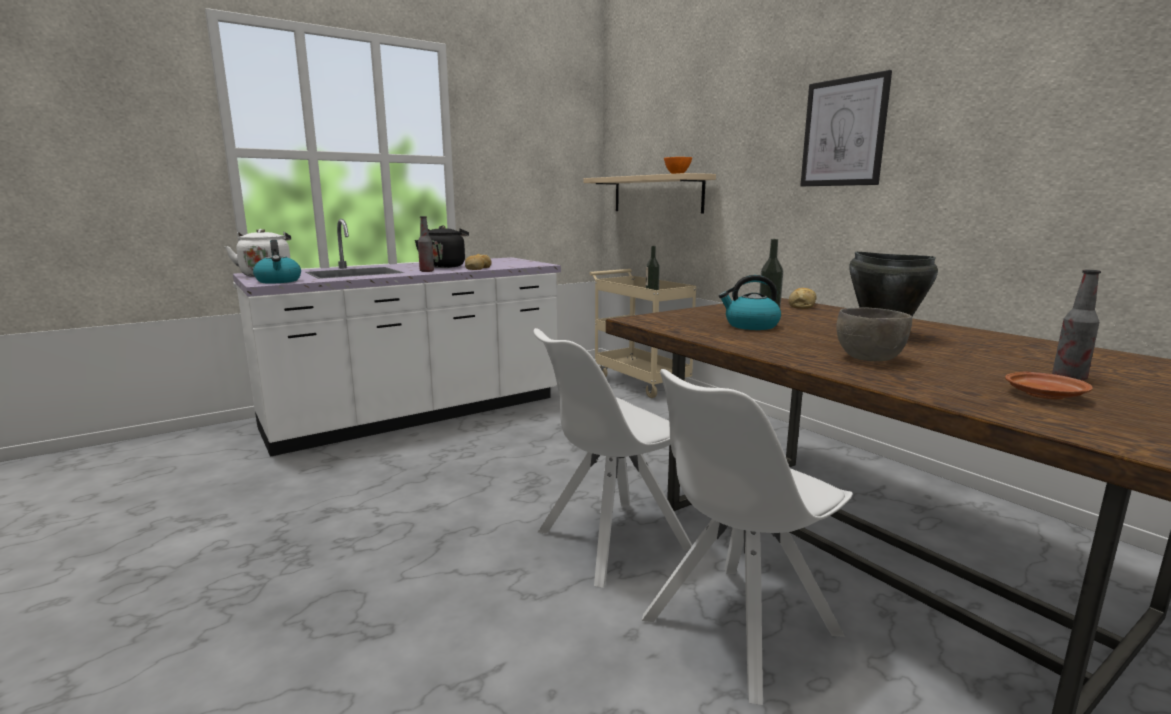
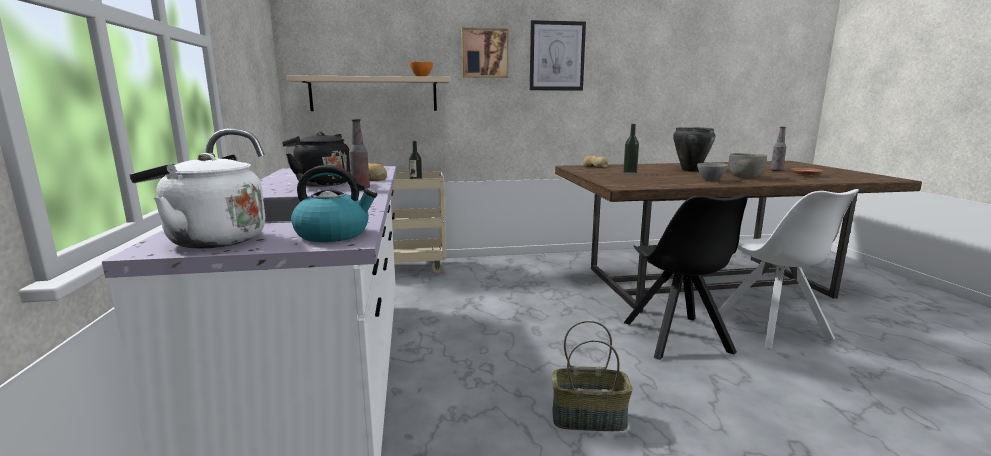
camera: 65 degrees left, 0 degrees up
white chair [534,328,692,588] -> black chair [624,194,748,360]
kettle [719,275,781,330] -> none
none -> picture [461,28,509,78]
none -> basket [552,320,632,431]
none -> grey bowl [697,163,728,181]

